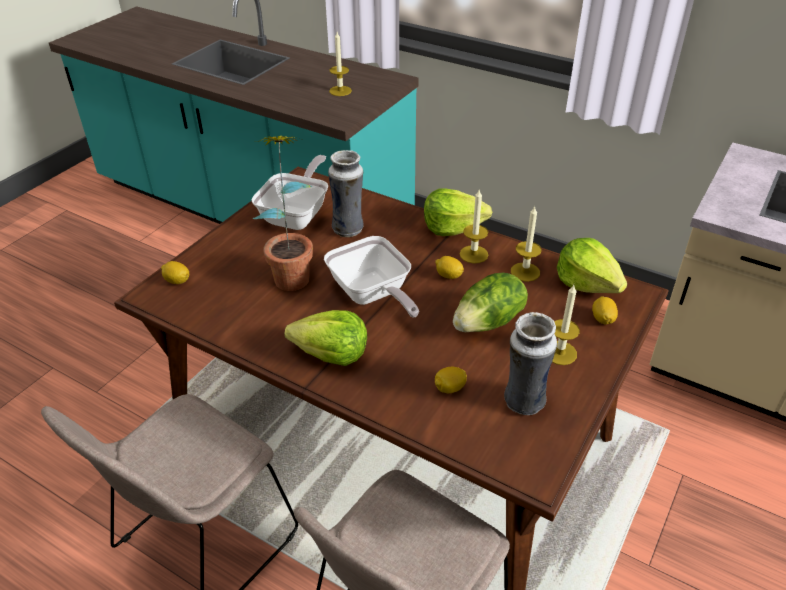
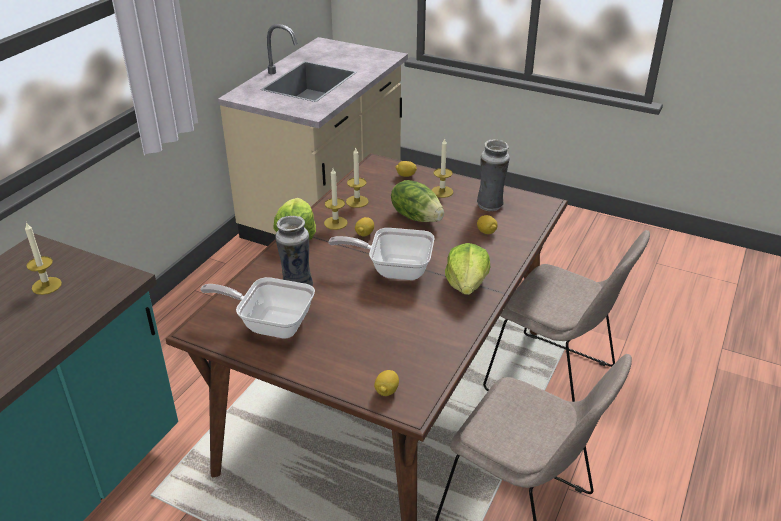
camera: 95 degrees left, 5 degrees down
potted plant [253,136,313,291] -> none
frying pan [324,236,419,318] -> frying pan turned 135 degrees counterclockwise [328,228,434,280]
lettuce [557,238,627,293] -> none

